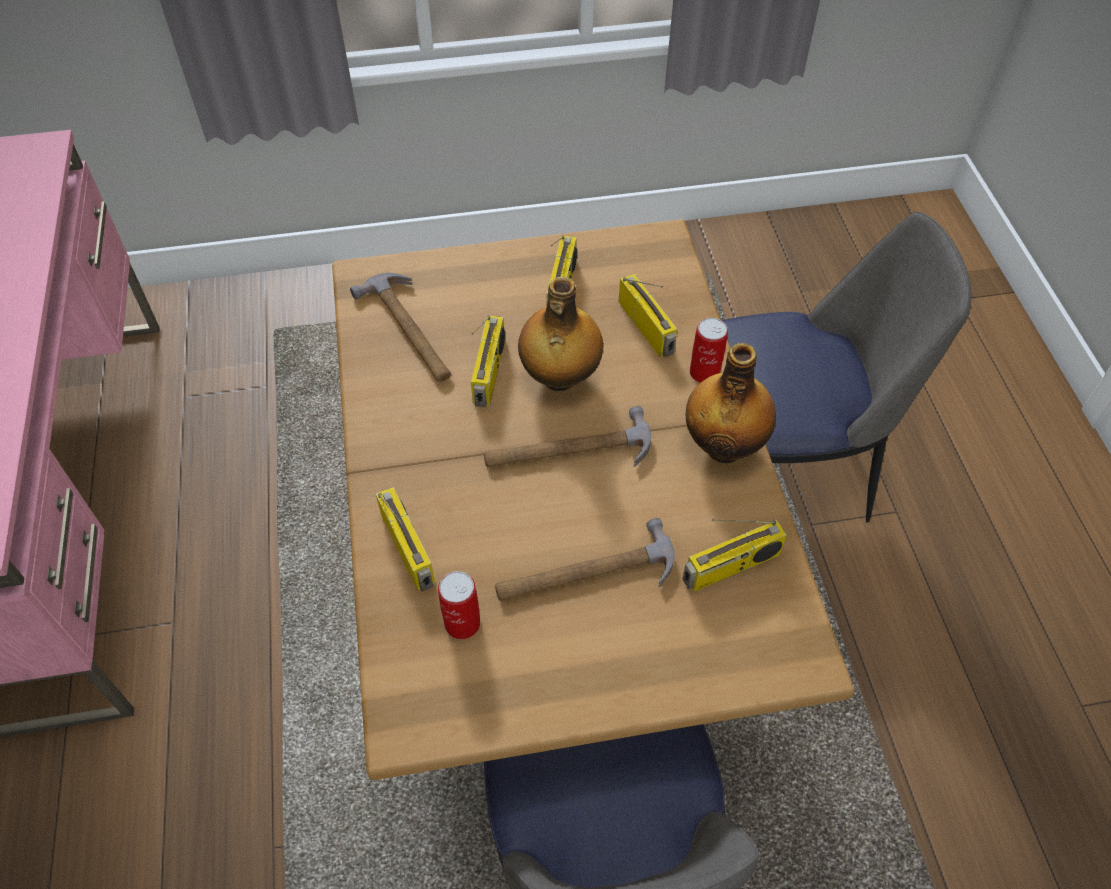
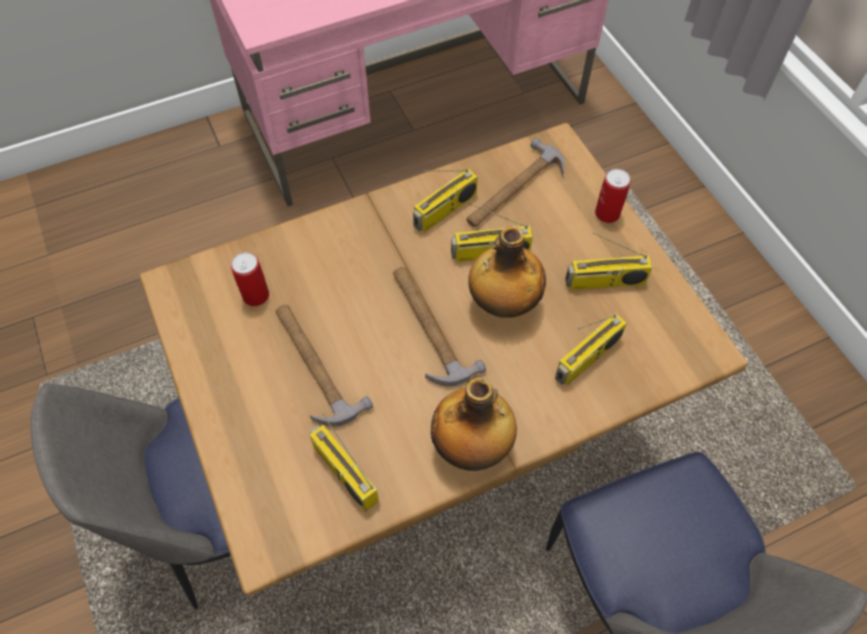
camera: 75 degrees right, 5 degrees up
radio [376,487,435,592] -> radio moved to [413,169,478,232]
can [690,318,728,383] -> can moved to [595,169,631,223]

